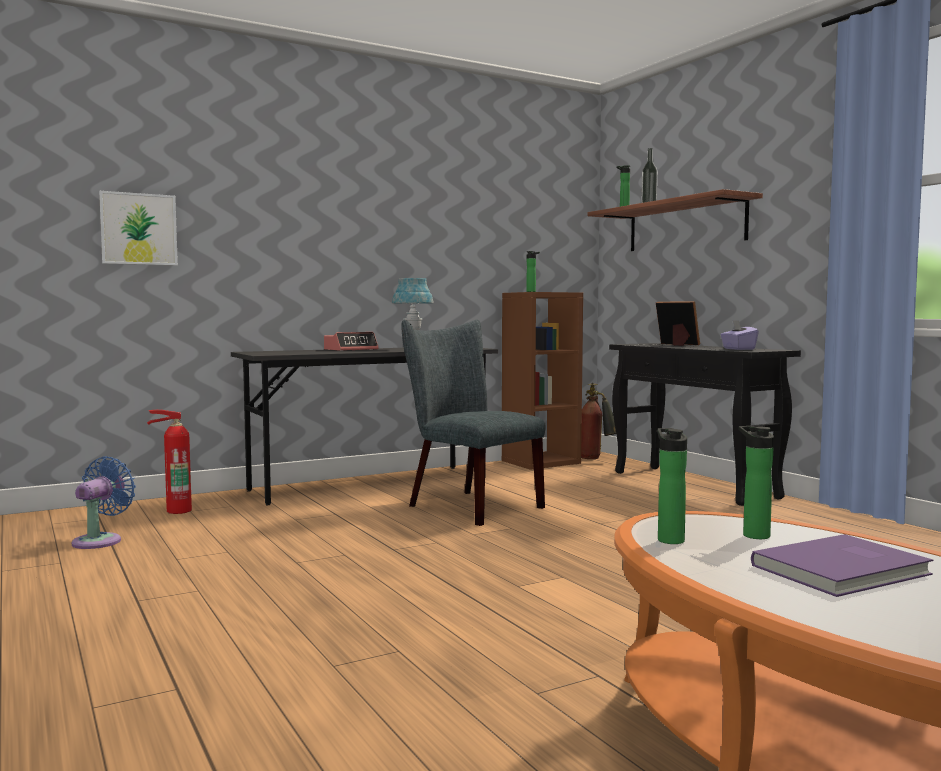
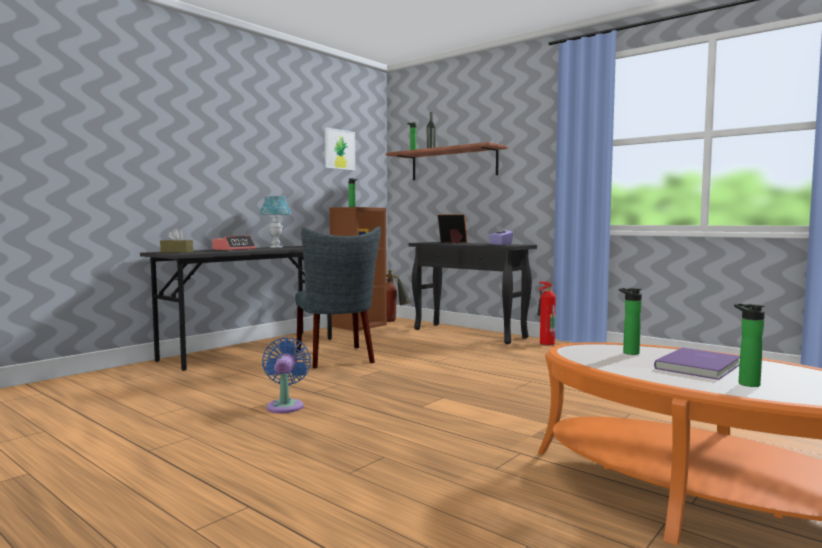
camera: 20 degrees left, 0 degrees up
blue fan [72,456,136,549] -> blue fan moved to [262,337,311,413]
picture [99,191,178,265] -> picture moved to [325,127,355,171]
fire extinguisher [147,410,192,514] -> fire extinguisher moved to [538,281,556,345]
grey chair [402,320,546,526] -> grey chair turned 135 degrees counterclockwise [295,227,381,368]
bottle [657,428,687,544] -> bottle moved to [734,303,765,387]
none -> brown tissue box [160,229,193,253]

